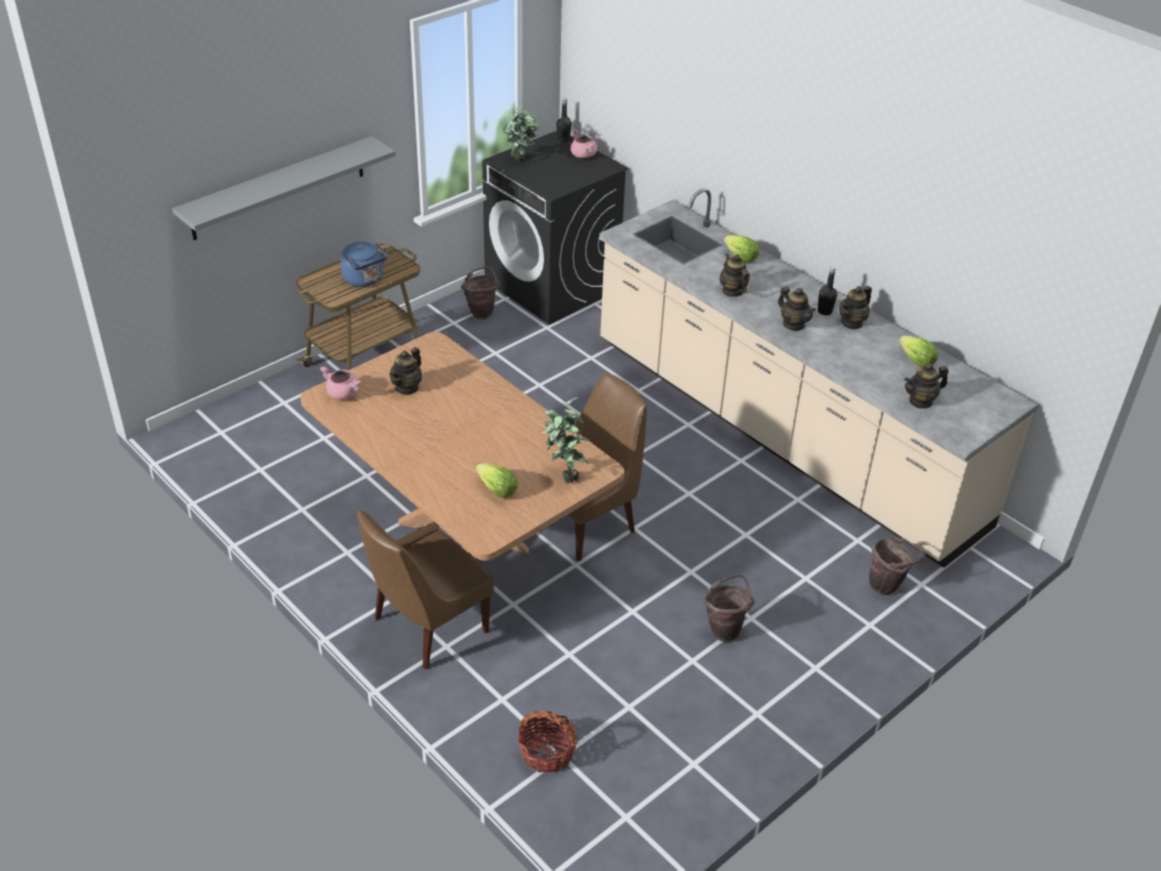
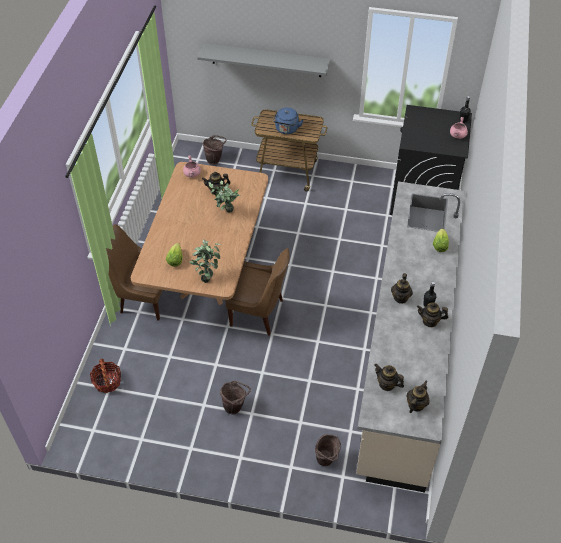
camera: 55 degrees right, 10 degrees up
brown bucket [461,266,500,319] -> brown bucket moved to [202,135,227,164]
potted plant [503,107,539,162] -> potted plant moved to [209,180,240,212]
teapot [719,253,750,297] -> teapot moved to [406,380,430,413]
lettuce [899,335,938,367] -> none

